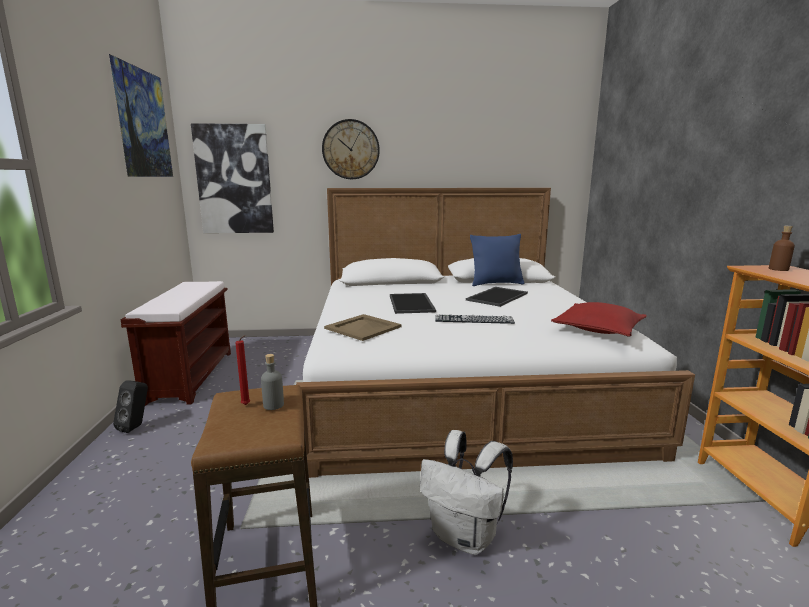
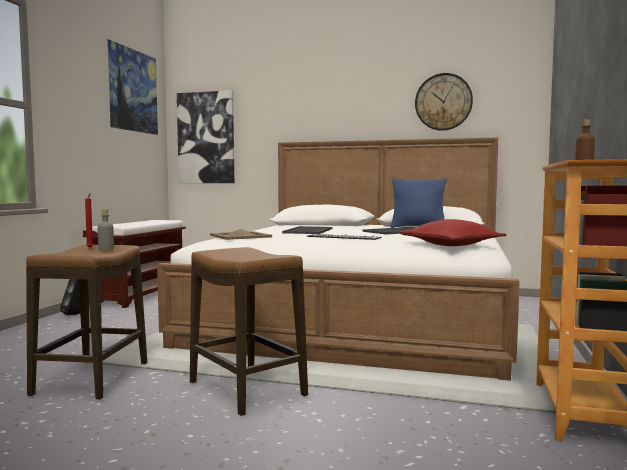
camera: 20 degrees right, 10 degrees down
wall clock [322,119,380,179] -> wall clock moved to [415,73,473,131]
white backpack [420,430,513,555] -> stool [190,247,308,416]

